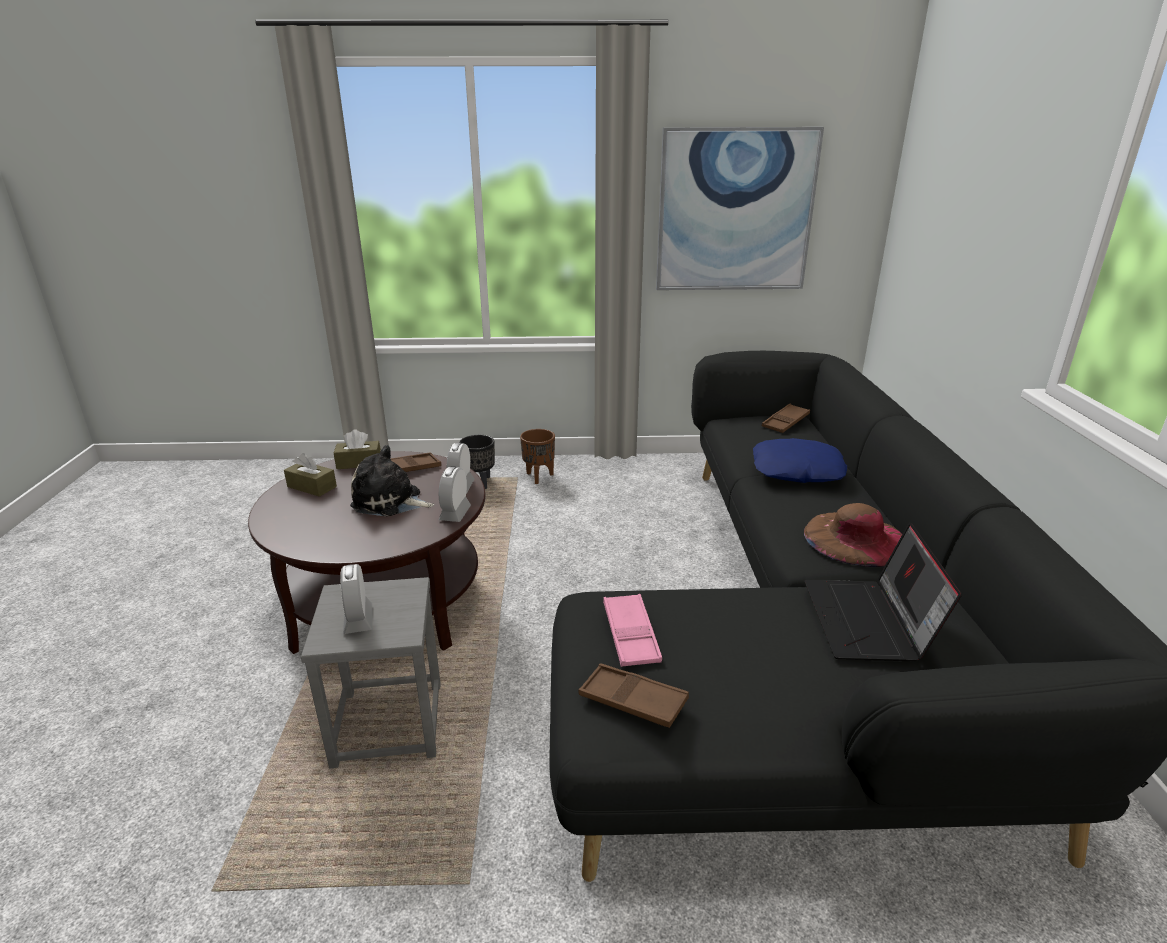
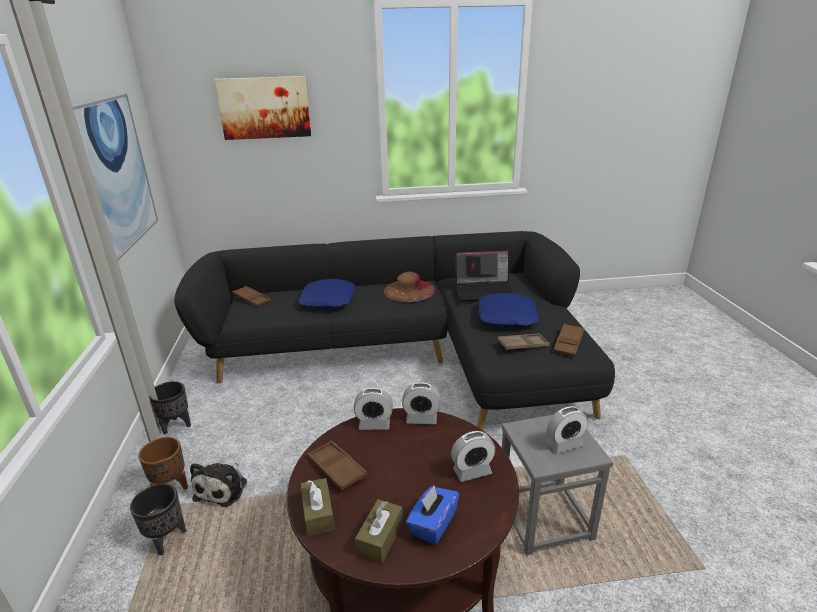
camera: 95 degrees left, 0 degrees up
plush toy [350,445,434,517] -> plush toy moved to [190,463,247,507]
pink tray [603,594,662,667] -> brown tray [497,334,550,350]
none -> black planter [149,381,191,435]
none -> picture [214,76,311,140]
none -> blue tissue box [406,486,459,545]
none -> alarm clock [451,431,495,482]
none -> blue pillow [478,293,539,327]

